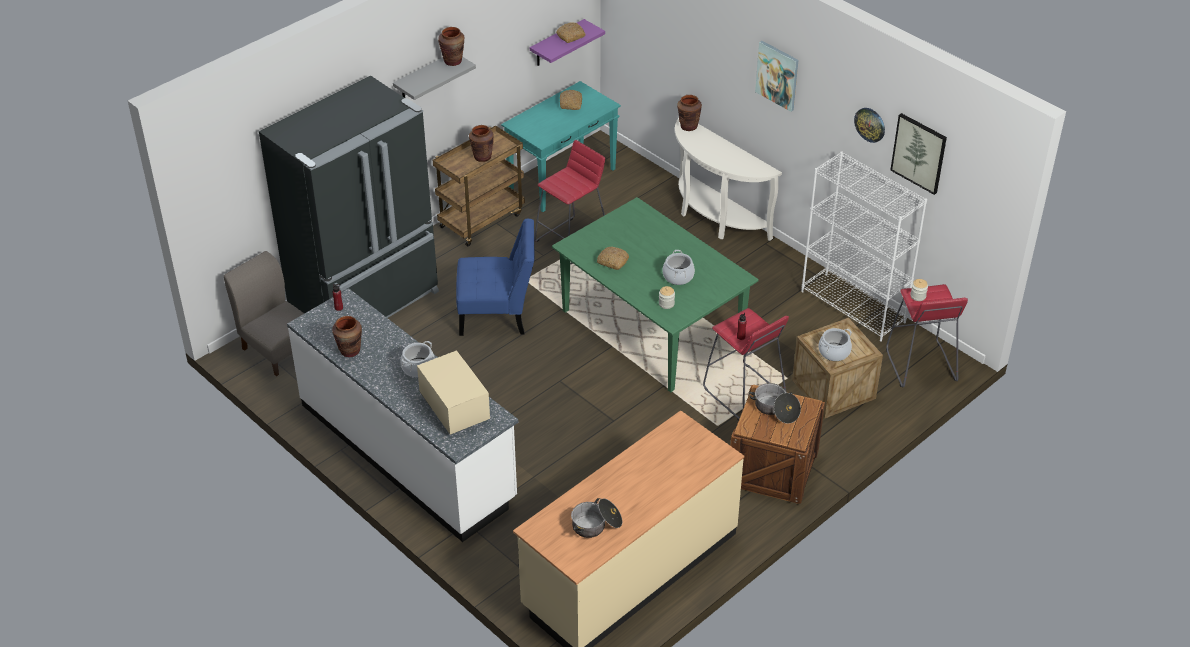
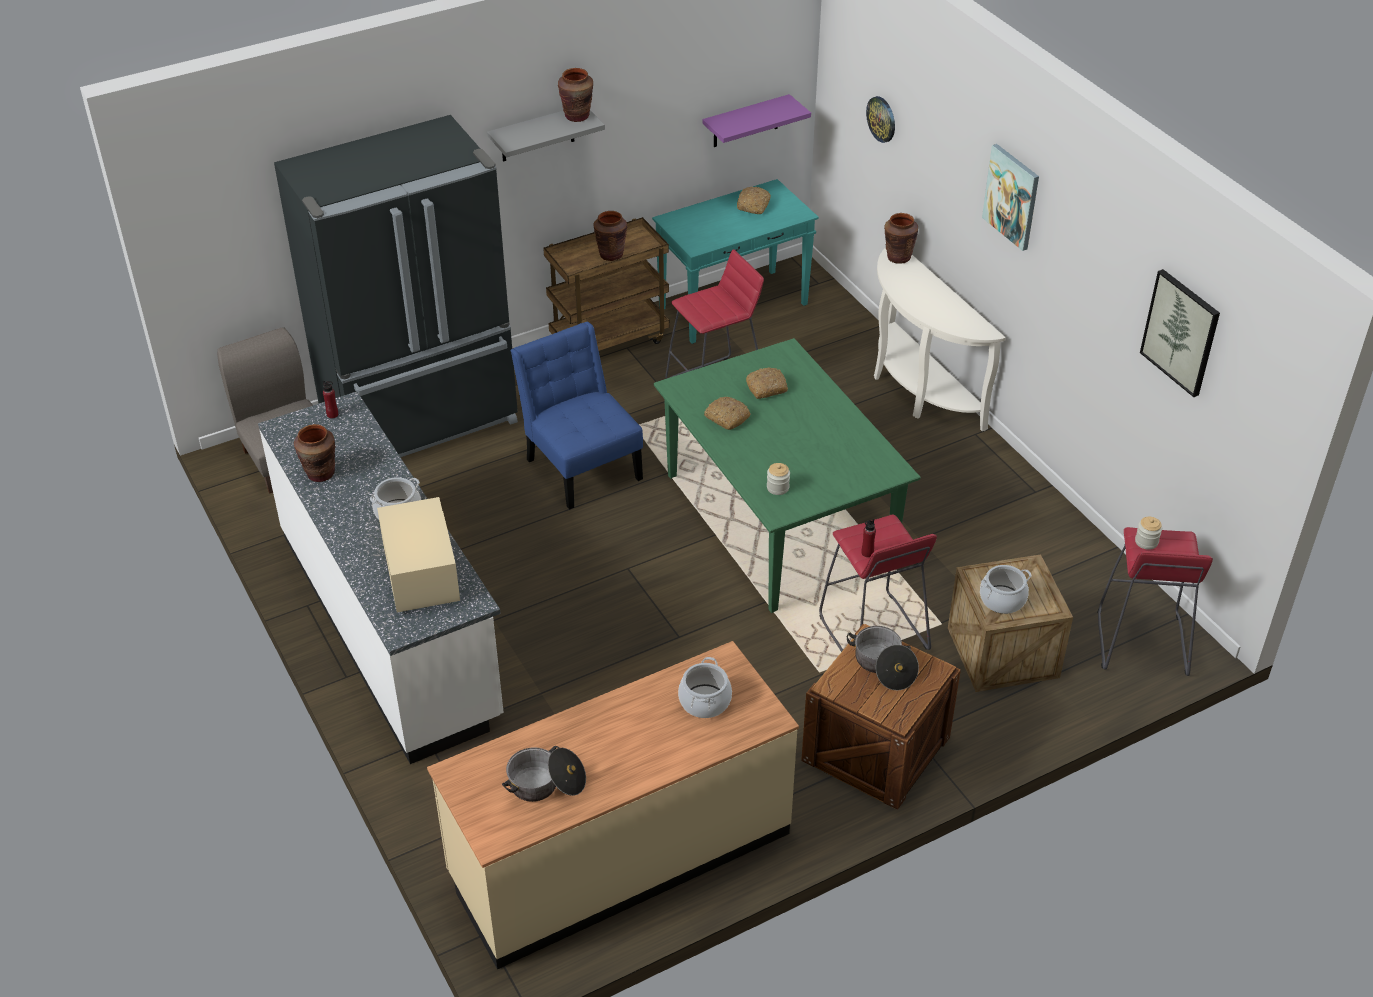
camera: 15 degrees right, 0 degrees up
blue chair [456,219,534,336] -> blue chair turned 135 degrees counterclockwise [510,322,643,510]
bread [556,23,586,43] -> bread moved to [746,367,788,399]
cooking pot [663,250,695,285] -> cooking pot moved to [678,657,732,718]
white bookcase [801,151,927,342] -> none
wall clock [854,108,885,143] -> wall clock moved to [866,96,895,143]

